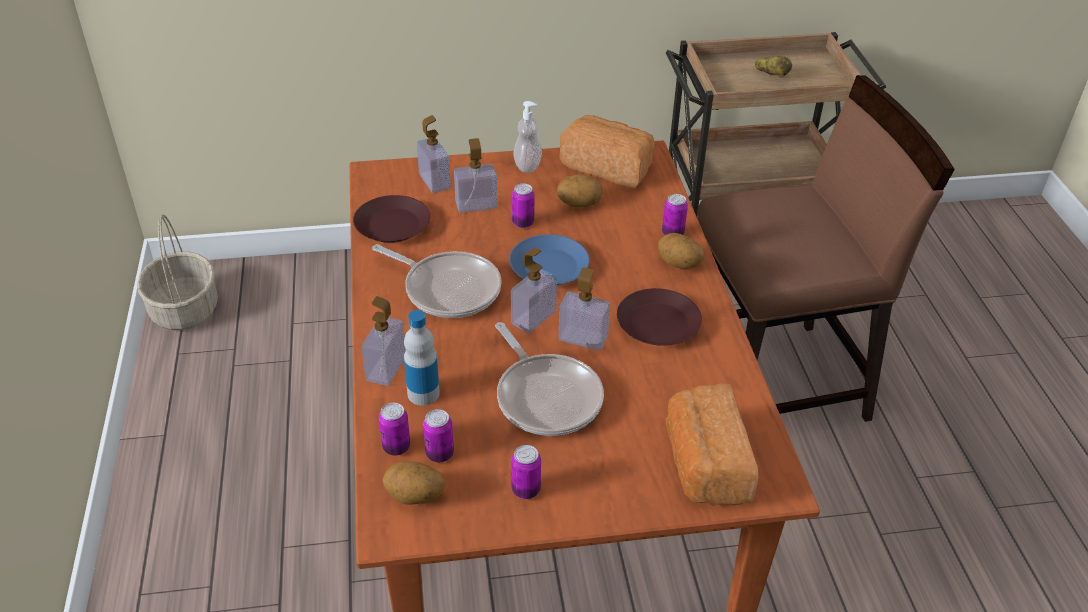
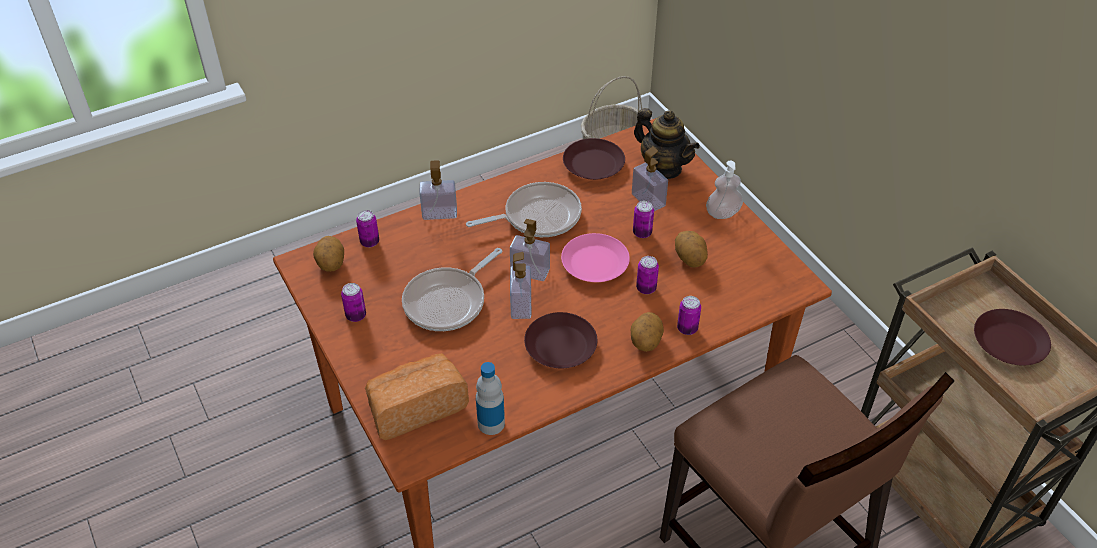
camera: 70 degrees right, 5 degrees up
frying pan [372,244,502,318] -> frying pan turned 120 degrees counterclockwise [466,182,582,237]
bottle [404,310,440,406] -> bottle moved to [476,362,505,435]
soap dispenser [417,115,451,193] -> teapot [634,108,700,179]
can [423,409,454,462] -> can moved to [636,256,659,294]
blue plate [509,235,589,285] -> pink plate [561,233,630,282]
bread [559,115,655,188] -> none
potato [755,56,792,76] -> brown plate [974,309,1051,366]

